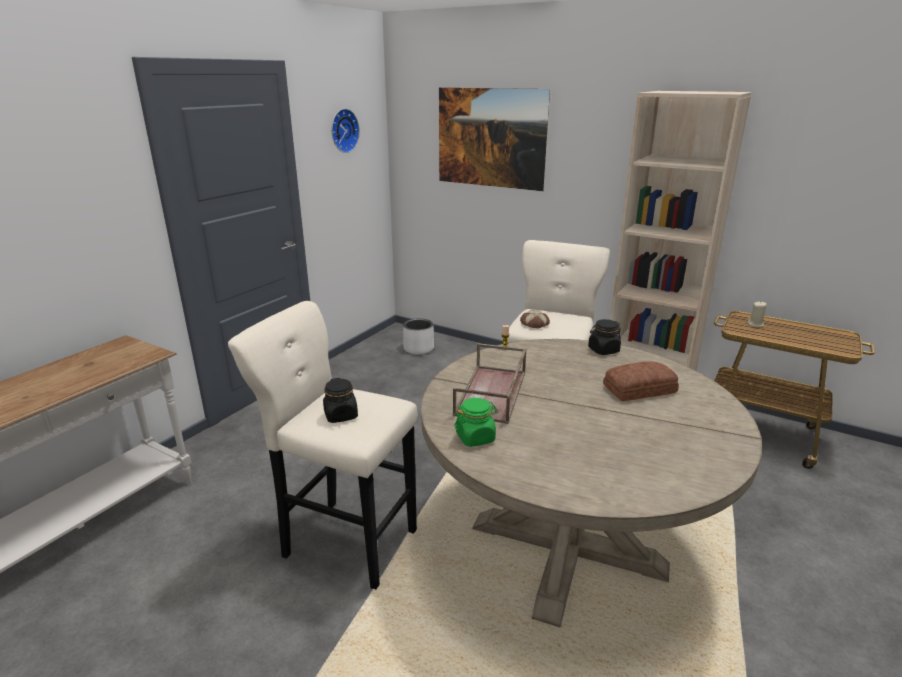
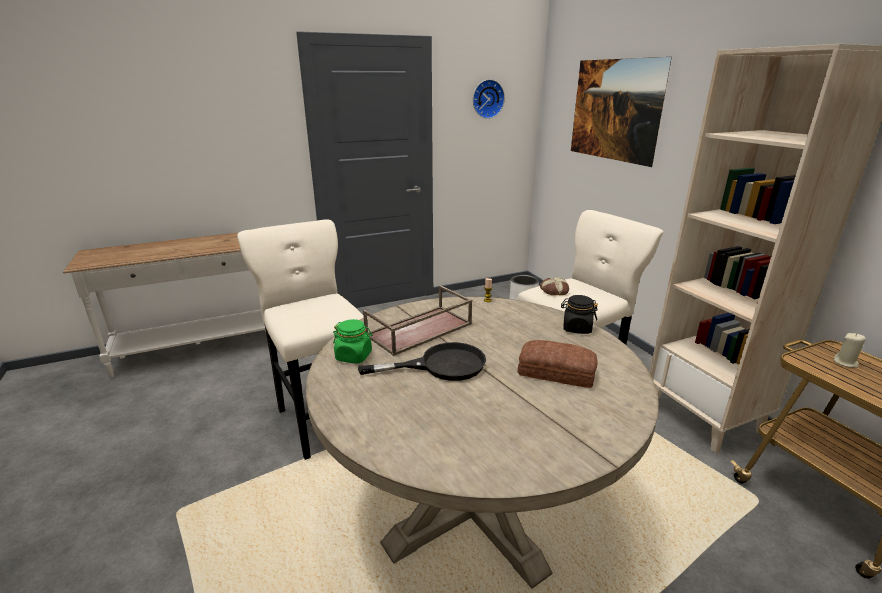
camera: 35 degrees right, 0 degrees up
black jar [323,378,358,423] -> none
none -> black frying pan [358,342,486,381]

